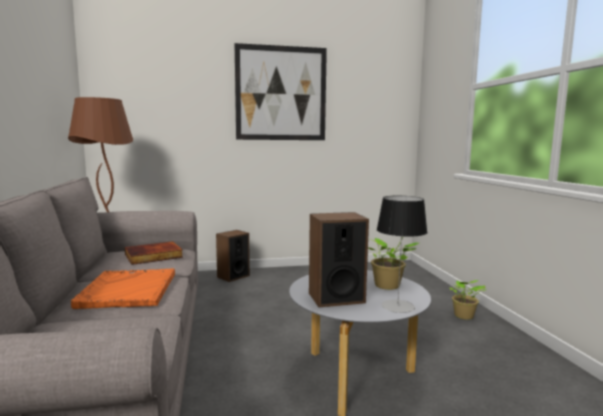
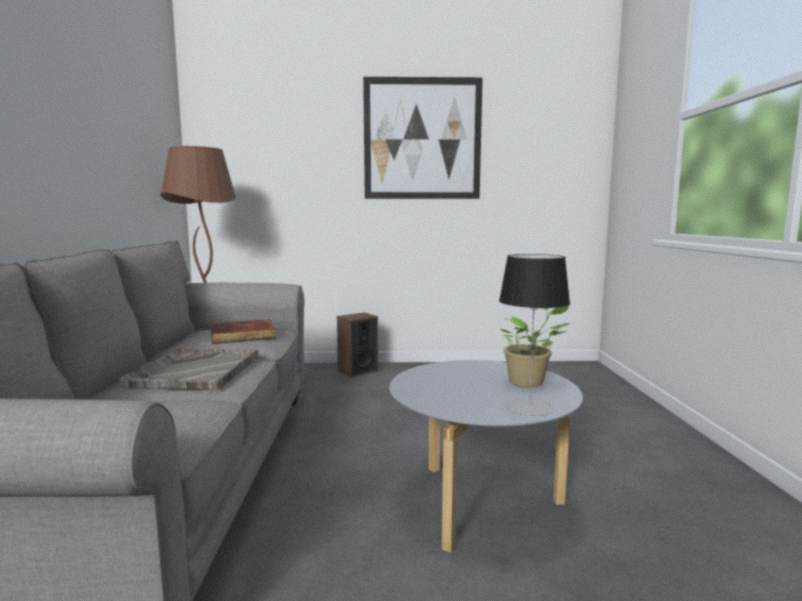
camera: 10 degrees right, 0 degrees up
orange tray [71,268,175,309] -> grey tray [120,349,259,390]
speaker [309,212,369,307] -> none
potted plant [450,280,487,320] -> none

